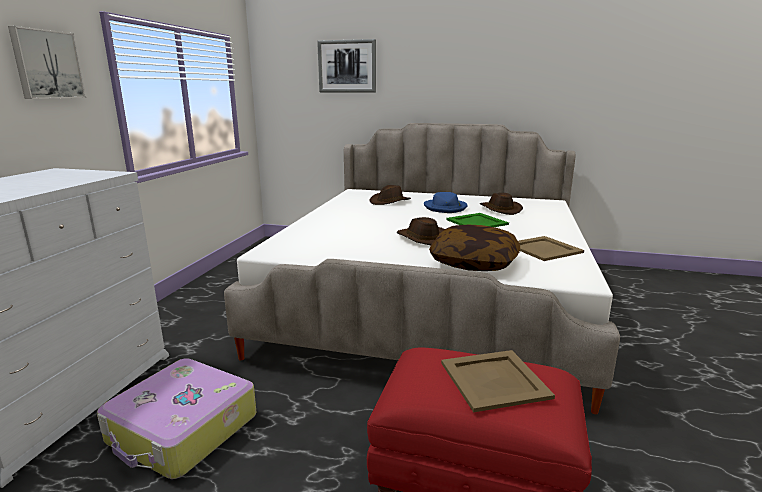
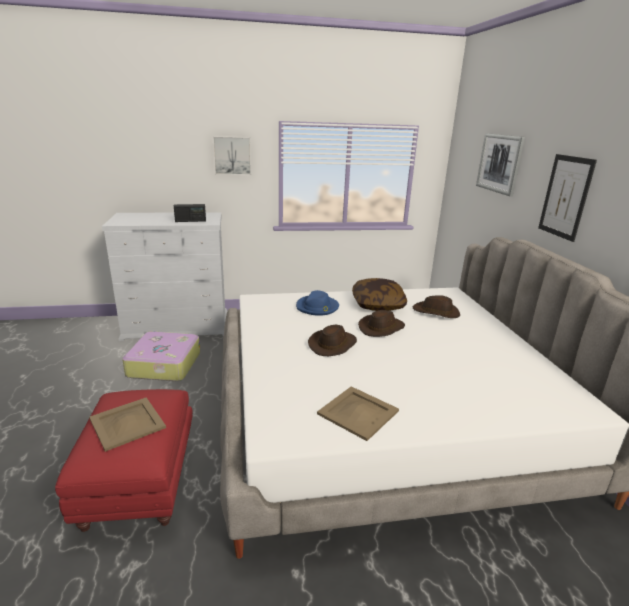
camera: 65 degrees right, 5 degrees up
blue hat [424,192,468,213] -> blue hat moved to [296,290,339,316]
pillow [429,225,520,271] -> pillow moved to [352,278,407,311]
green tray [446,213,509,227] -> none
brown hat [480,193,523,215] -> brown hat moved to [358,310,405,337]
none -> radio [174,204,206,222]
none -> picture [538,154,597,242]

